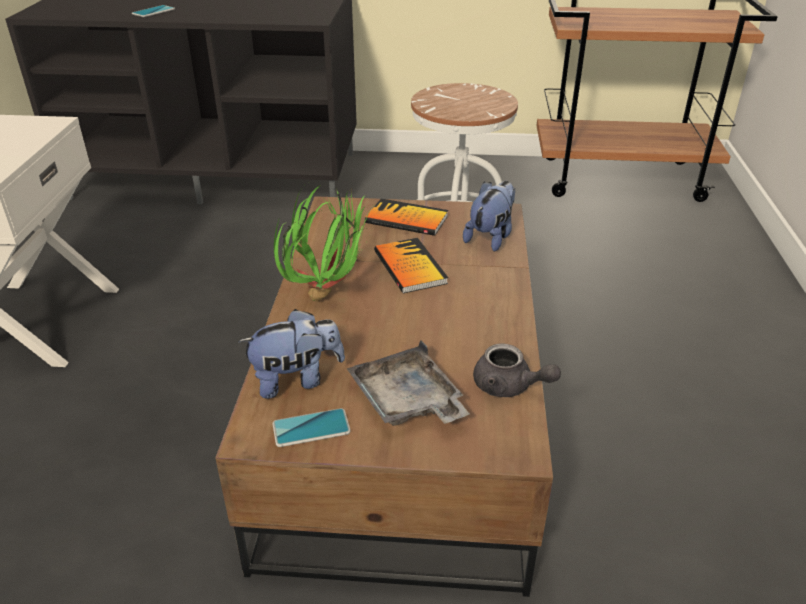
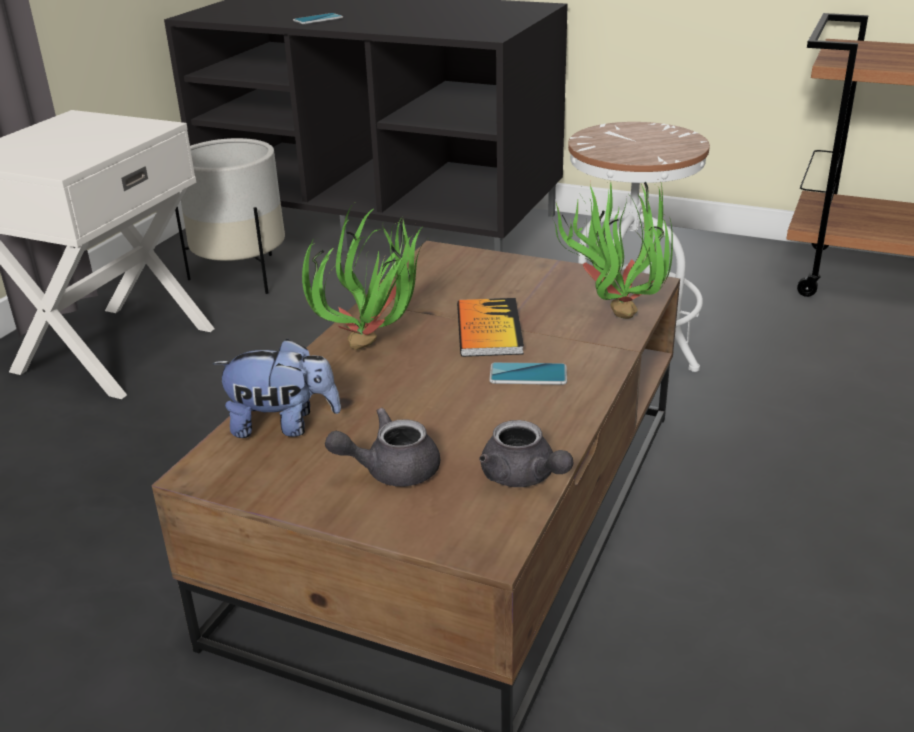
camera: 20 degrees right, 5 degrees down
phone [273,408,351,447] -> phone moved to [489,362,567,385]
grey tray [347,340,470,426] -> grey teapot [325,408,440,487]
book [365,199,448,236] -> none
plush toy [463,181,515,251] -> potted plant [554,180,673,319]
none -> white planter [175,138,285,294]

